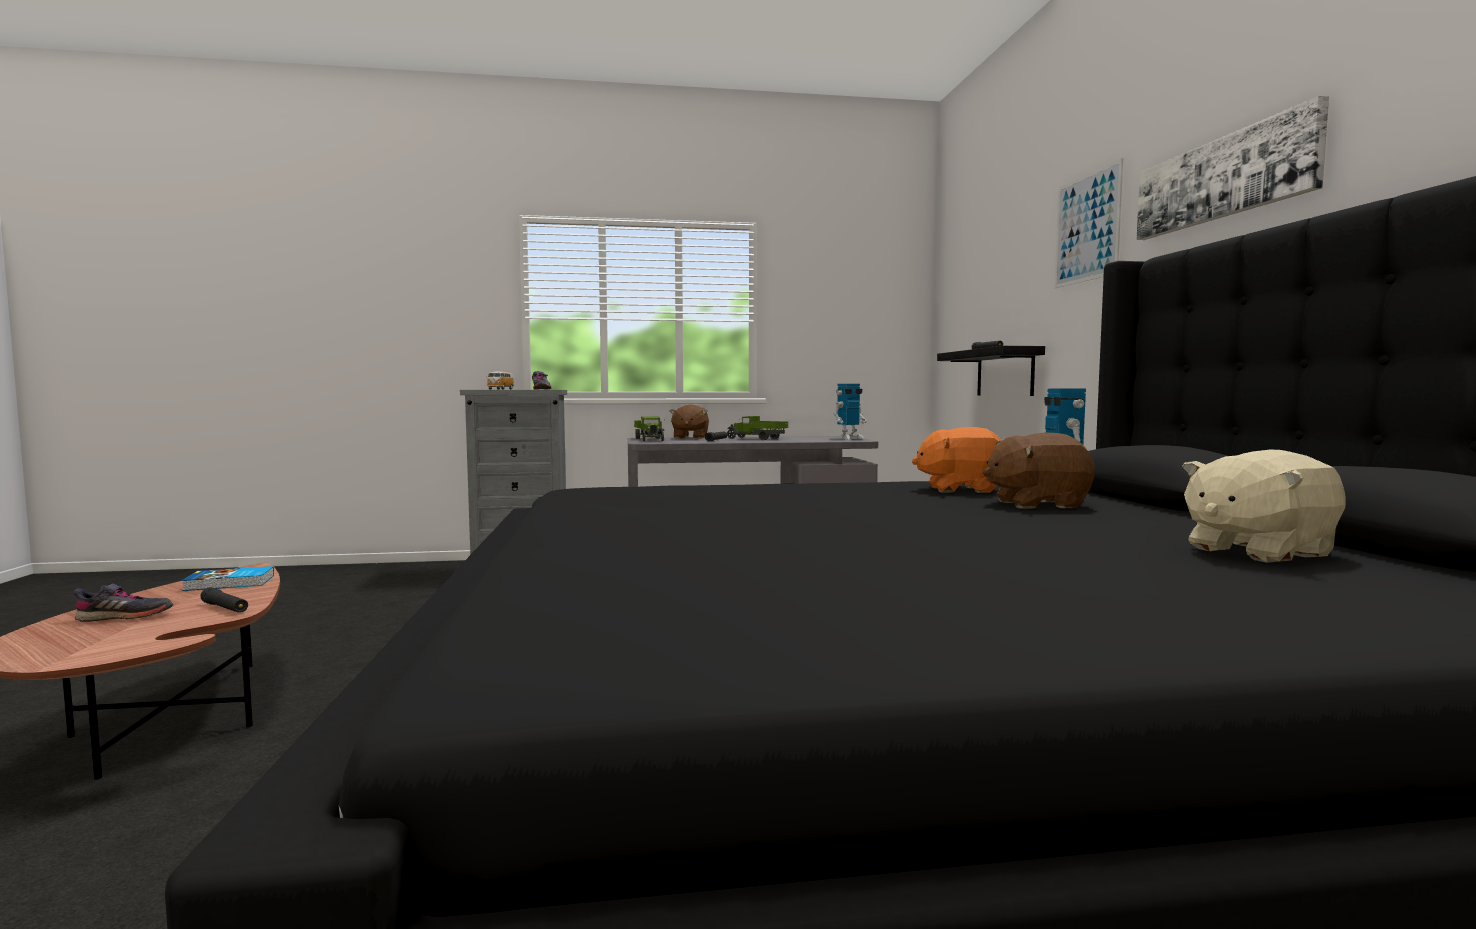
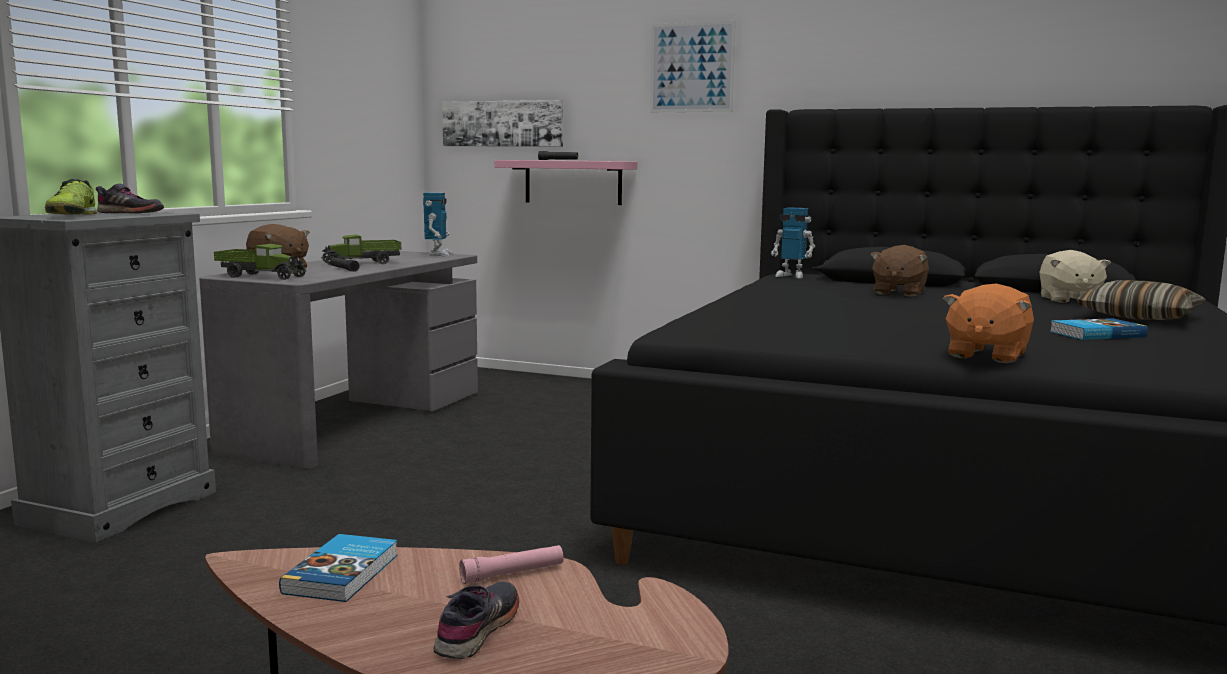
camera: 60 degrees left, 5 degrees up
black flashlight [200,587,248,613] -> pink flashlight [459,545,564,584]
toy car [486,371,514,390] -> shoe [45,179,97,215]
orange plush toy [912,427,1002,493] -> orange plush toy moved to [943,284,1034,363]
black shelf [937,346,1045,396] -> pink shelf [494,160,637,205]
picture [1137,96,1329,240] -> picture moved to [442,100,563,147]
none -> book [1050,318,1148,340]
none -> pillow [1076,280,1206,320]

